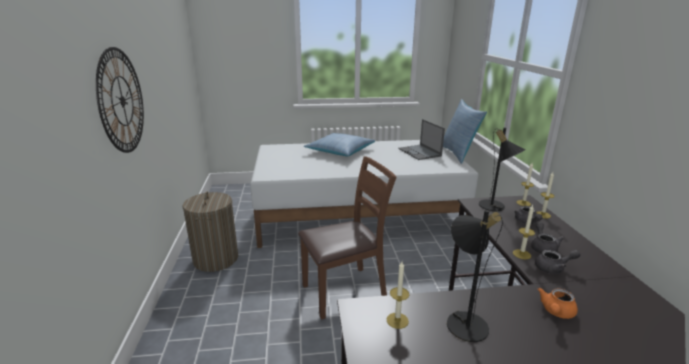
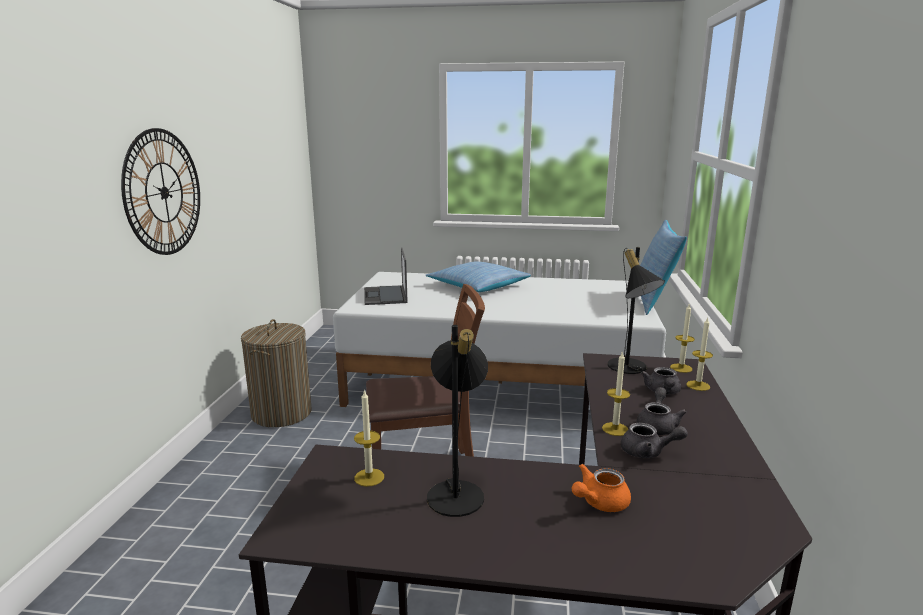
camera: 15 degrees right, 5 degrees down
laptop [398,119,445,160] -> laptop moved to [364,247,407,305]

